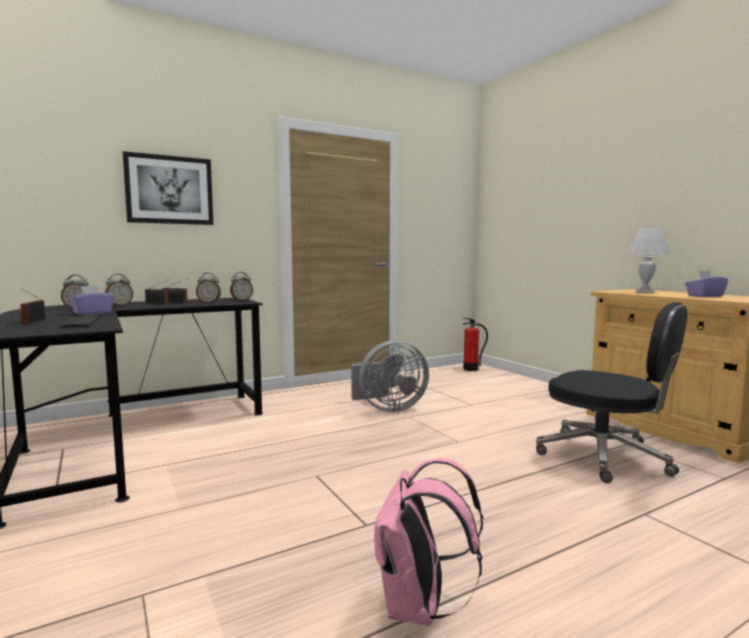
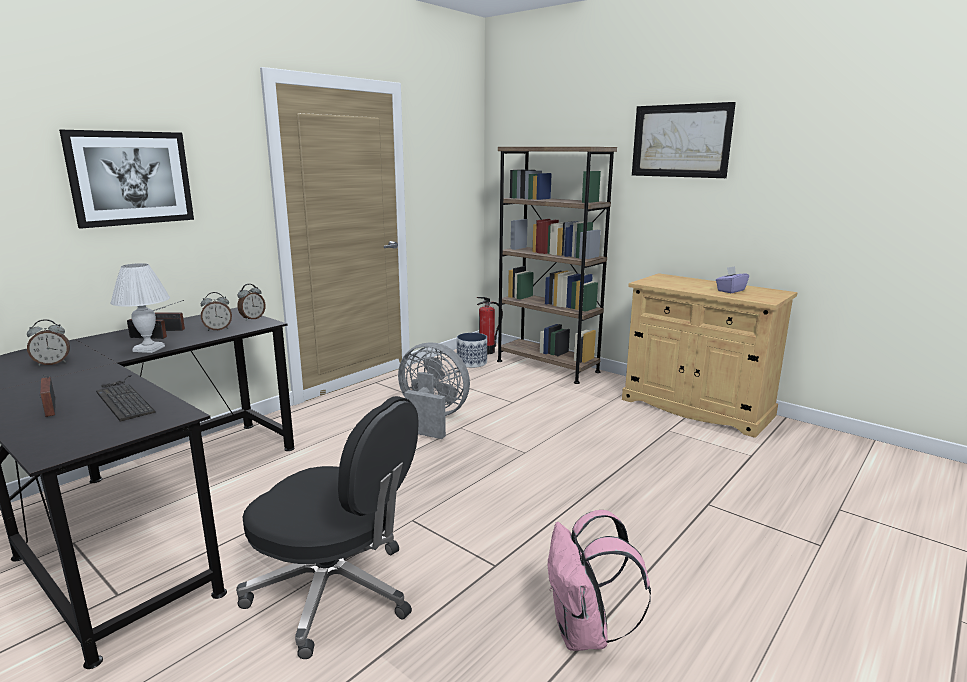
camera: 20 degrees left, 10 degrees up
purple tissue box [69,285,114,315] -> none
alarm clock [105,274,133,306] -> none
grey fan [351,340,429,412] -> grey fan turned 120 degrees counterclockwise [398,343,470,439]
black office chair [536,302,687,483] -> black office chair moved to [236,396,419,659]
white table lamp [626,228,670,293] -> white table lamp moved to [110,263,170,353]
none -> planter [457,333,487,368]
none -> brown bookcase [497,147,617,384]
none -> picture [632,102,736,178]

